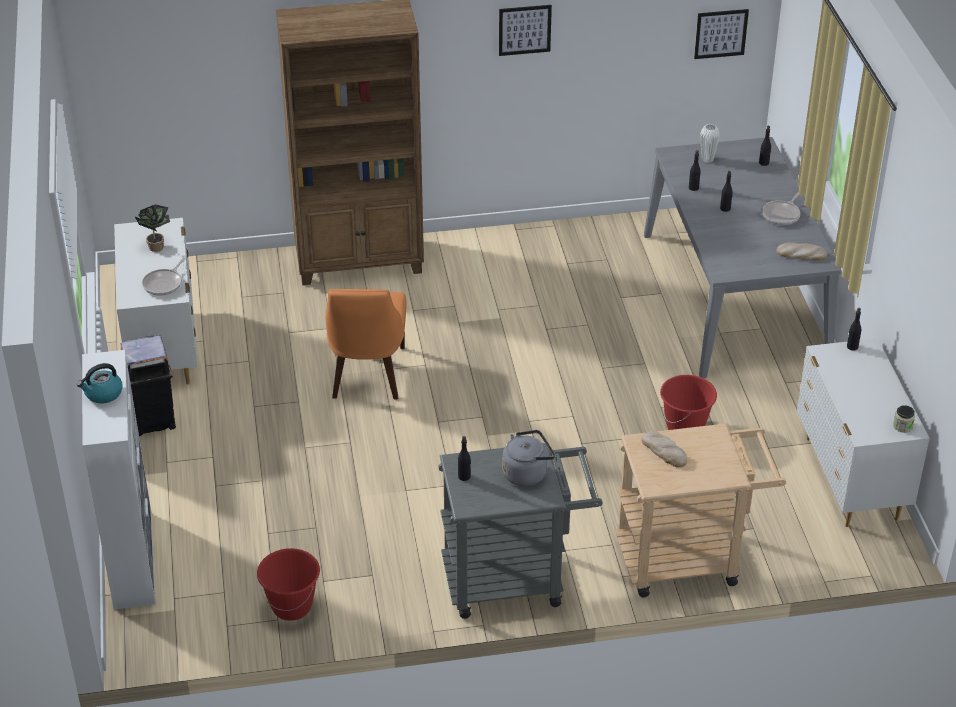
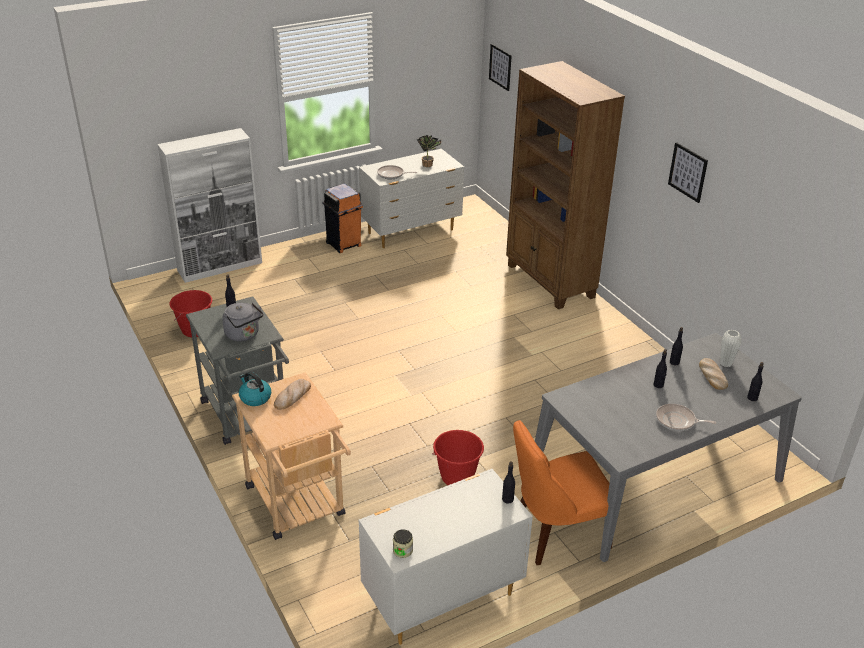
camera: 70 degrees right, 5 degrees down
kettle [77,363,123,404] -> kettle moved to [239,372,271,406]
orange chair [326,289,407,400] -> orange chair moved to [513,420,613,565]
picture [694,9,749,59] -> picture moved to [489,44,512,91]
bread [776,242,827,261] -> bread moved to [699,358,728,390]

